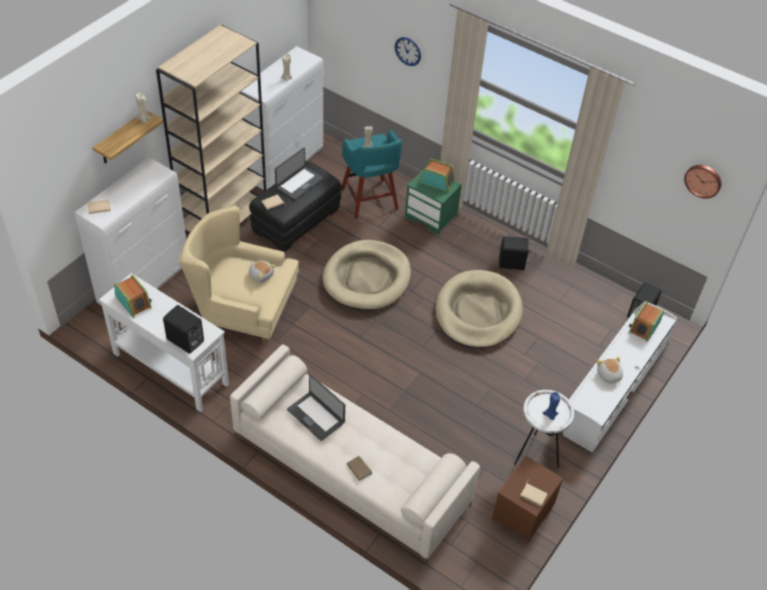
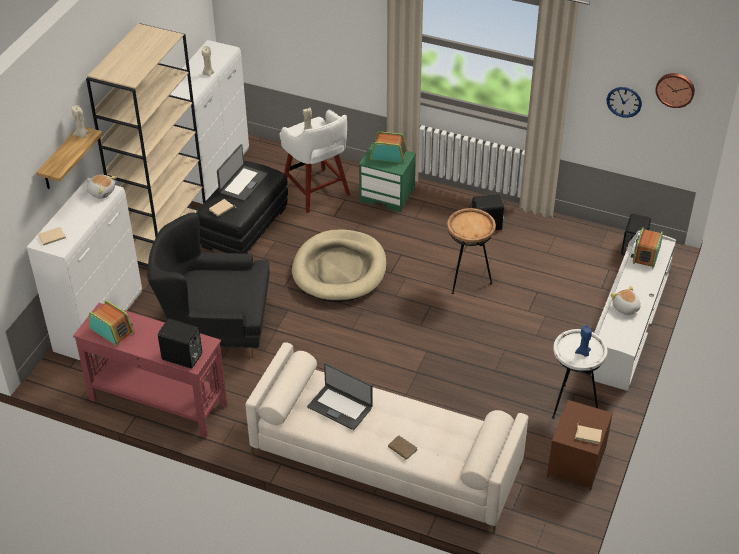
camera: 10 degrees left, 5 degrees down
white console table [99,273,229,412] -> red console table [73,303,227,438]
beige armchair [178,206,299,345] -> black armchair [147,212,270,357]
plush toy [249,260,276,282] -> plush toy moved to [86,175,117,199]
turquoise stool [341,130,402,219] -> white stool [279,110,350,213]
wall clock [395,37,421,66] -> wall clock moved to [607,87,642,118]
beige dog bed [435,270,523,349] -> brown side table [447,208,496,294]

